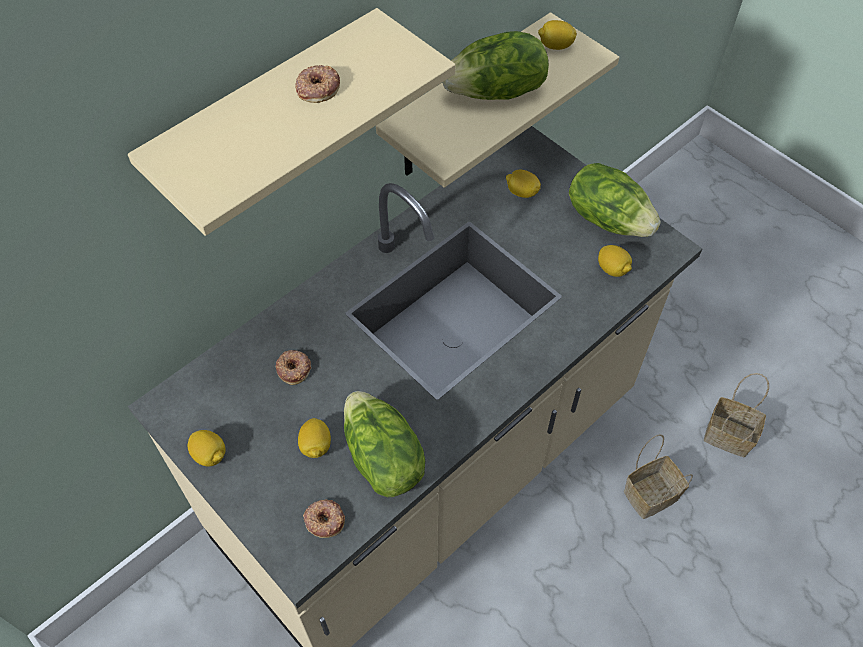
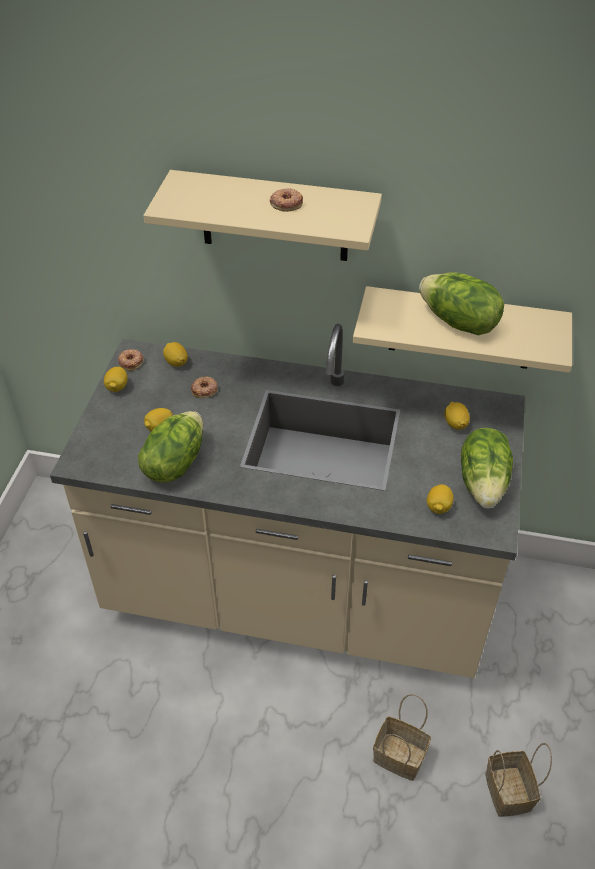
camera: 55 degrees right, 10 degrees down
donut [303,499,345,538] -> donut moved to [118,349,144,371]
lemon [538,20,577,50] -> lemon moved to [163,342,188,367]

